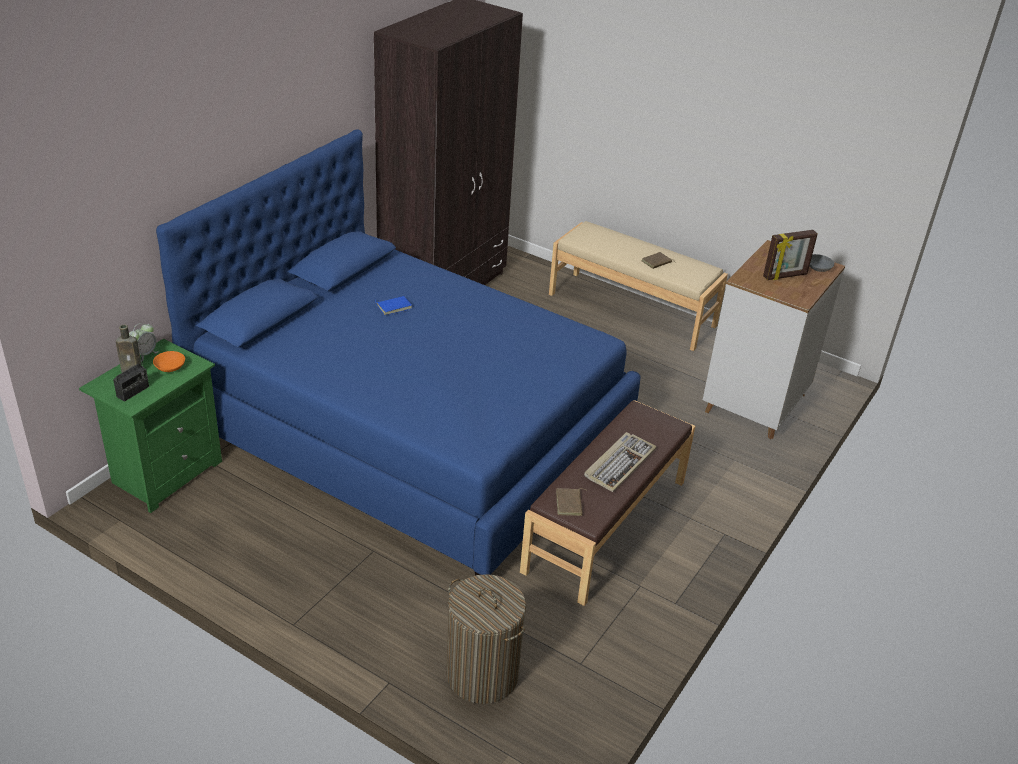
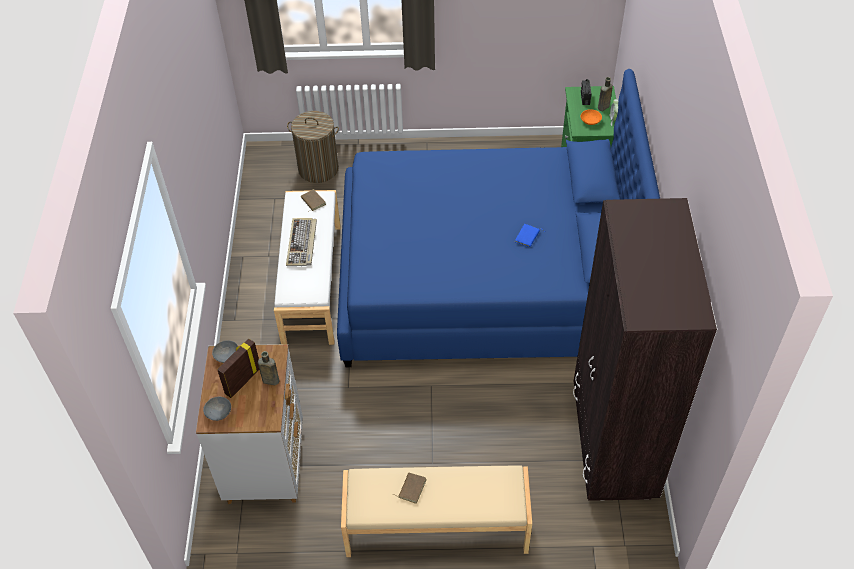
camera: 150 degrees right, 15 degrees up
brown bench [520,400,695,606] -> white bench [274,190,341,345]
none -> grey bowl [212,340,238,363]
none -> brown bottle [258,351,280,385]

